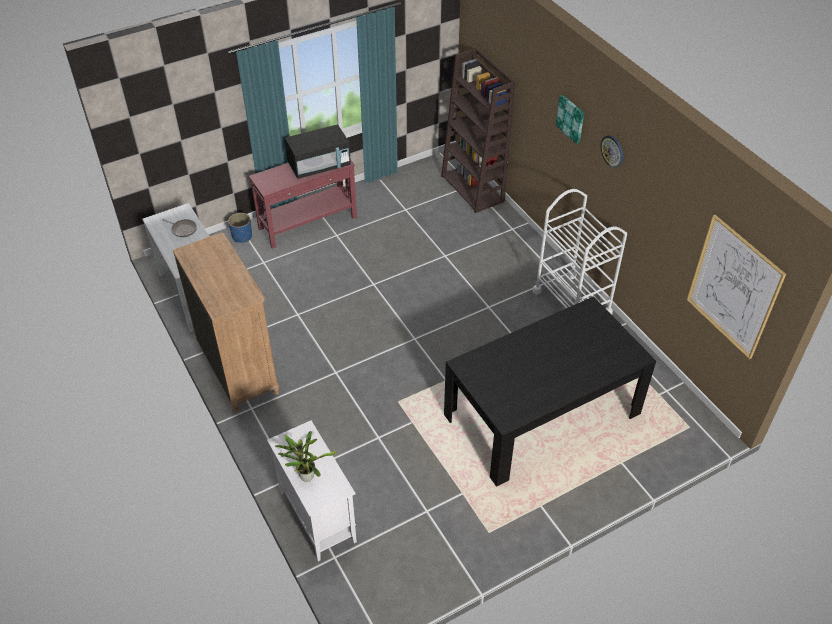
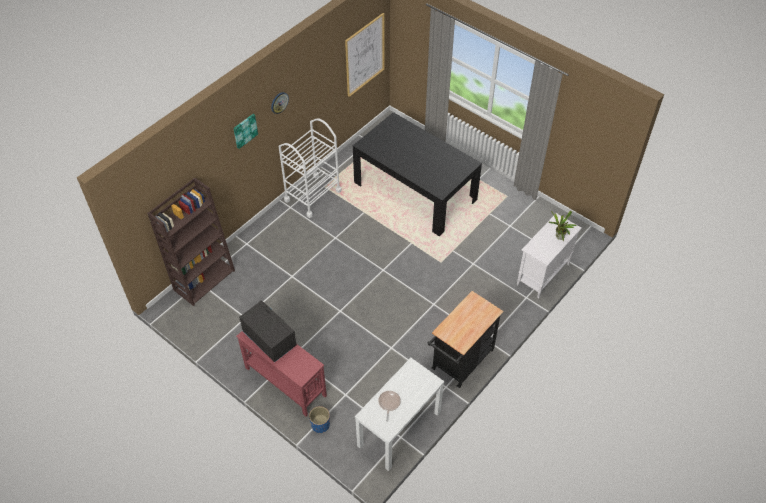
camera: 110 degrees left, 5 degrees up
brown dresser [173,233,279,412] -> black cart [428,291,503,388]

